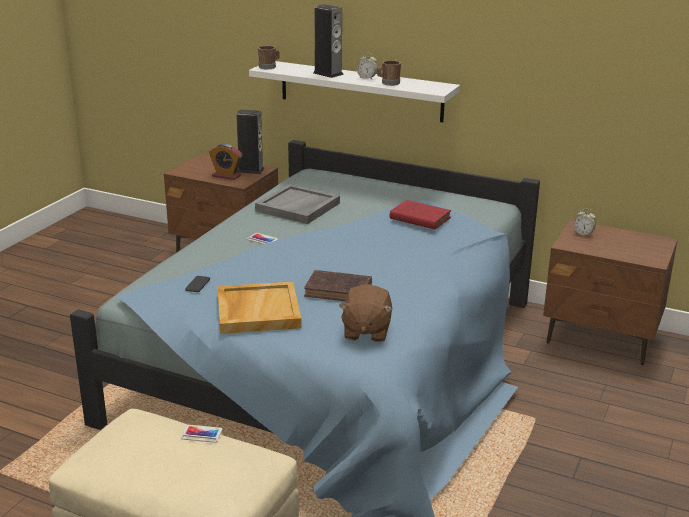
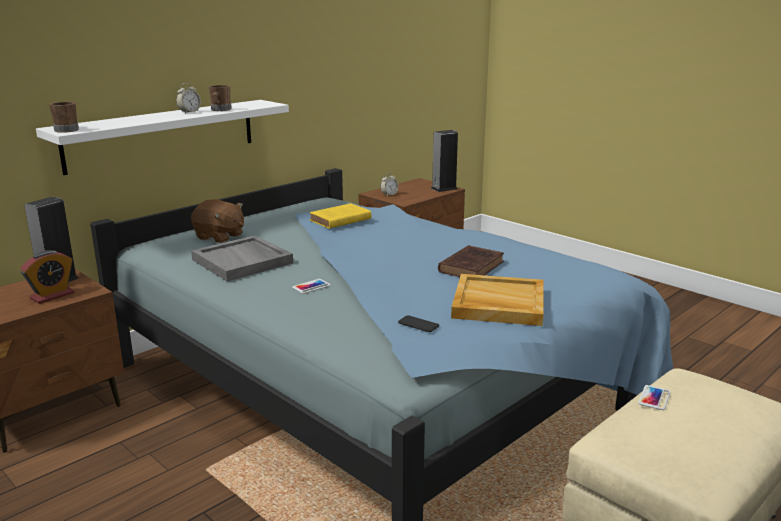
camera: 70 degrees left, 5 degrees down
speaker [313,4,344,78] -> speaker moved to [431,130,458,192]
brown plush toy [339,284,393,342] -> brown plush toy moved to [191,199,244,243]
red book [390,200,451,230] -> yellow book [309,203,371,229]

